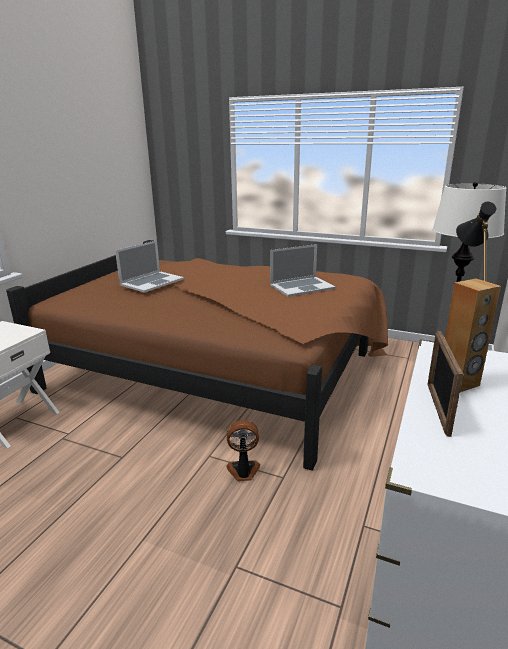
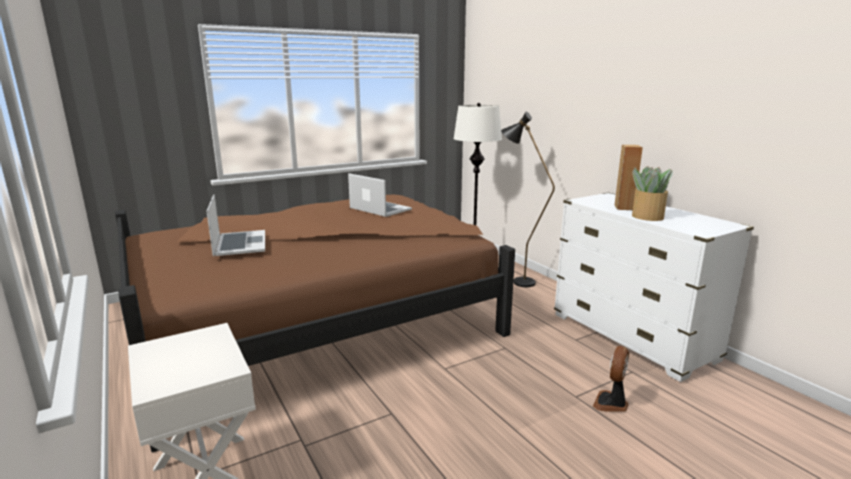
camera: 55 degrees left, 5 degrees down
fan [226,420,260,481] -> fan moved to [593,346,629,412]
laptop [270,244,336,297] -> laptop turned 60 degrees counterclockwise [348,173,412,217]
picture frame [427,331,463,437] -> potted plant [632,166,673,221]

